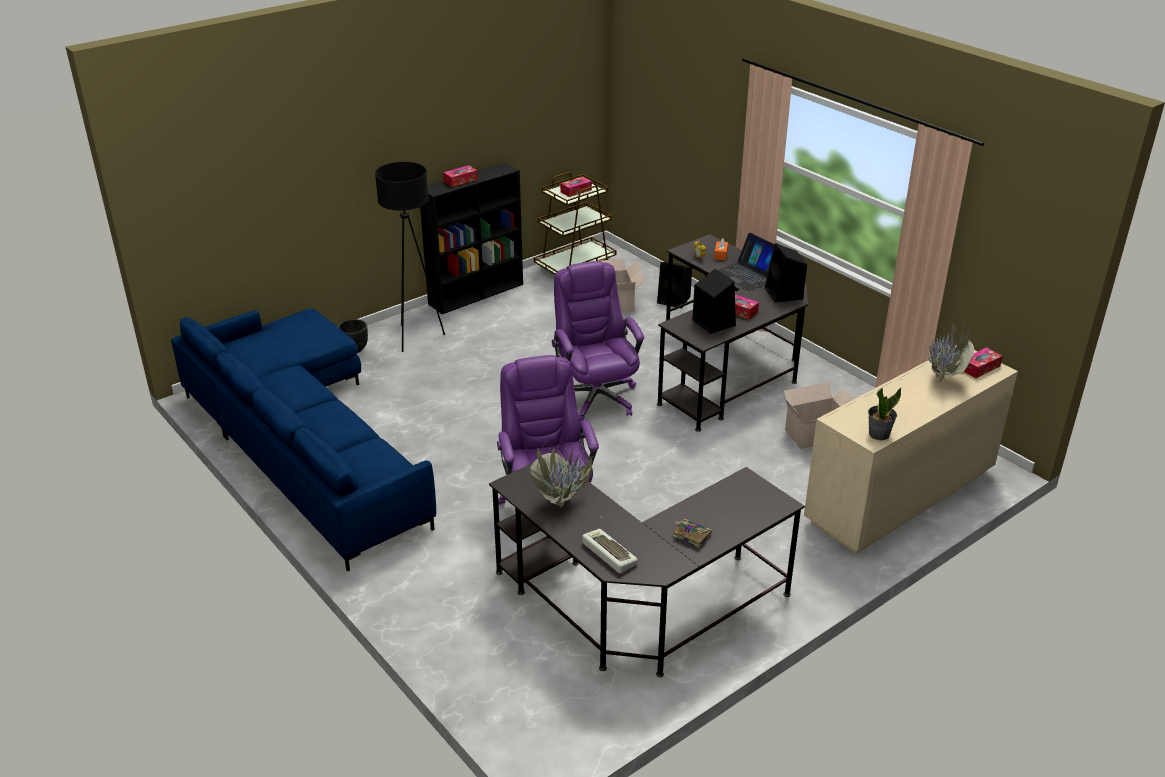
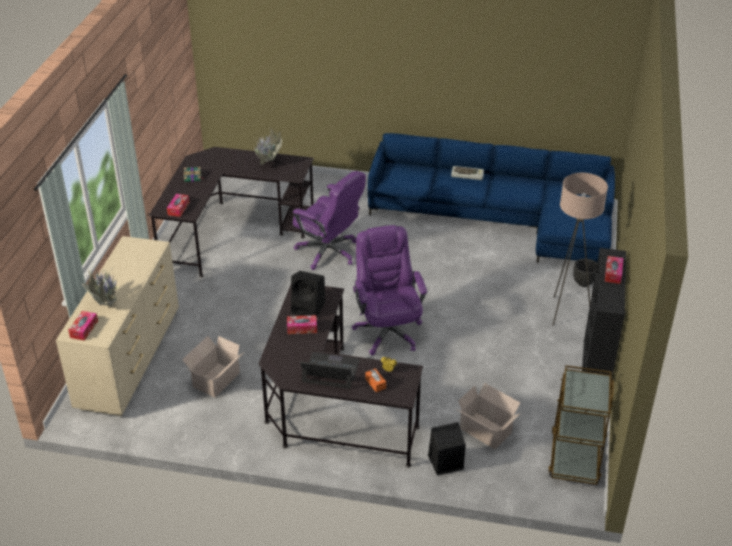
camera: 140 degrees right, 5 degrees up
black floor lamp [375,162,445,352] -> beige floor lamp [553,173,608,326]
purple office chair [552,261,644,421] -> purple office chair turned 135 degrees counterclockwise [352,225,427,355]
tissue box [560,177,592,197] -> tissue box moved to [167,194,190,217]
keyboard [583,529,638,573] -> keyboard moved to [451,166,484,180]
black speaker [765,243,807,303] -> none
potted plant [868,388,901,440] -> none

